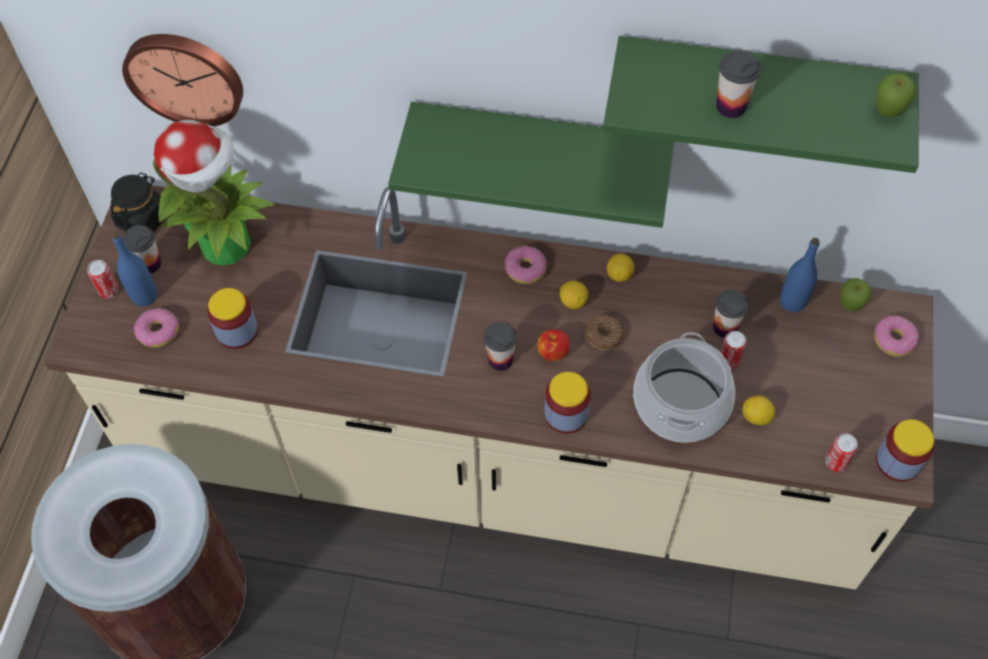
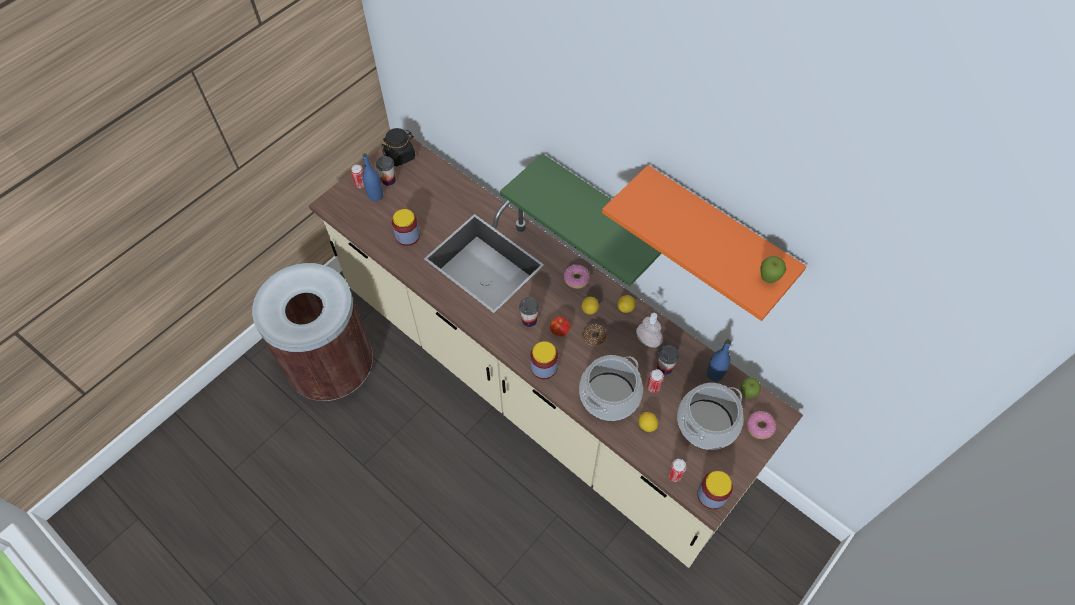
camera: 30 degrees right, 0 degrees up
wall clock [122,34,243,126] -> none
donut [134,308,179,348] -> none
potted plant [153,120,274,266] -> none
green shelf [603,36,919,173] -> orange shelf [602,165,806,321]
cup [716,50,761,118] -> none
none -> soap dispenser [636,313,663,348]
none -> cooking pot [677,383,744,450]

